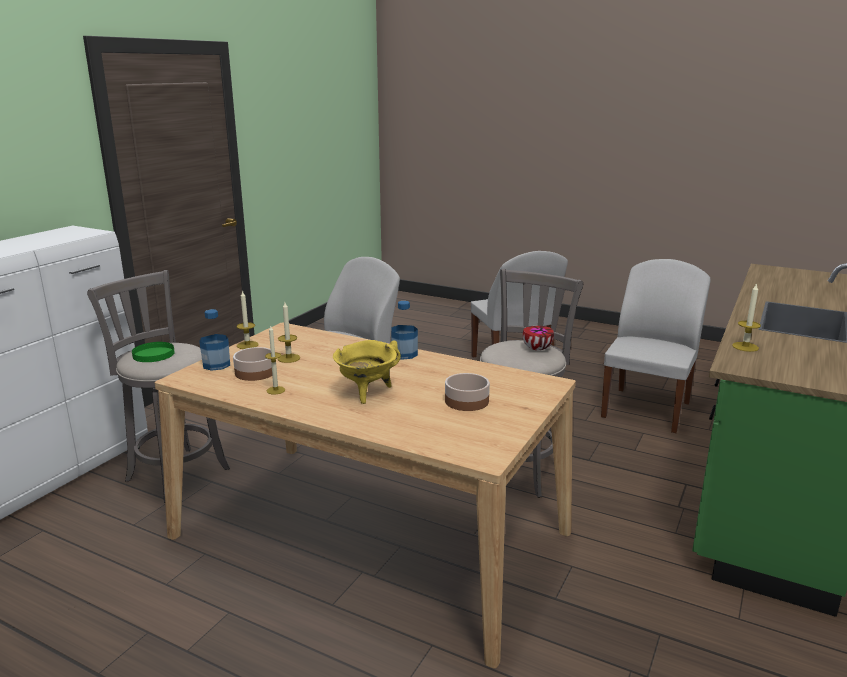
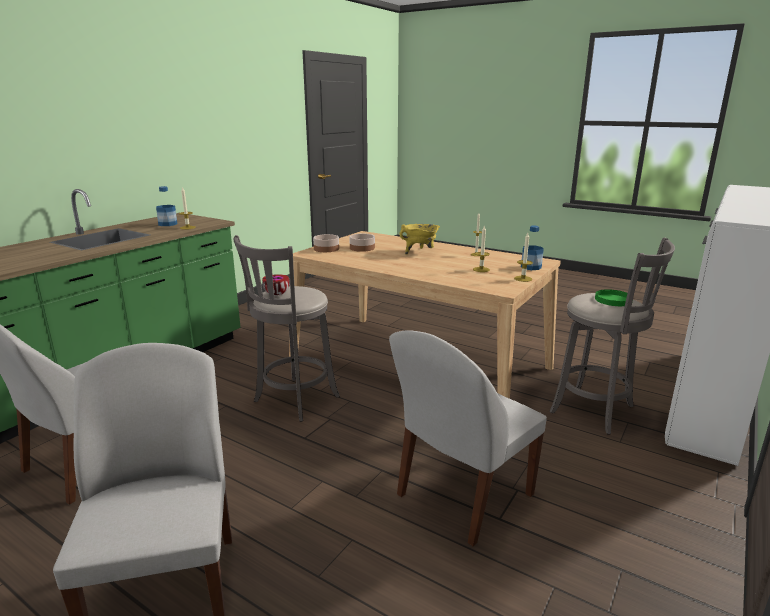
camera: 175 degrees left, 0 degrees up
bowl [233,347,272,381] -> bowl moved to [313,234,339,252]
bottle [391,301,418,360] -> bottle moved to [156,186,177,226]

